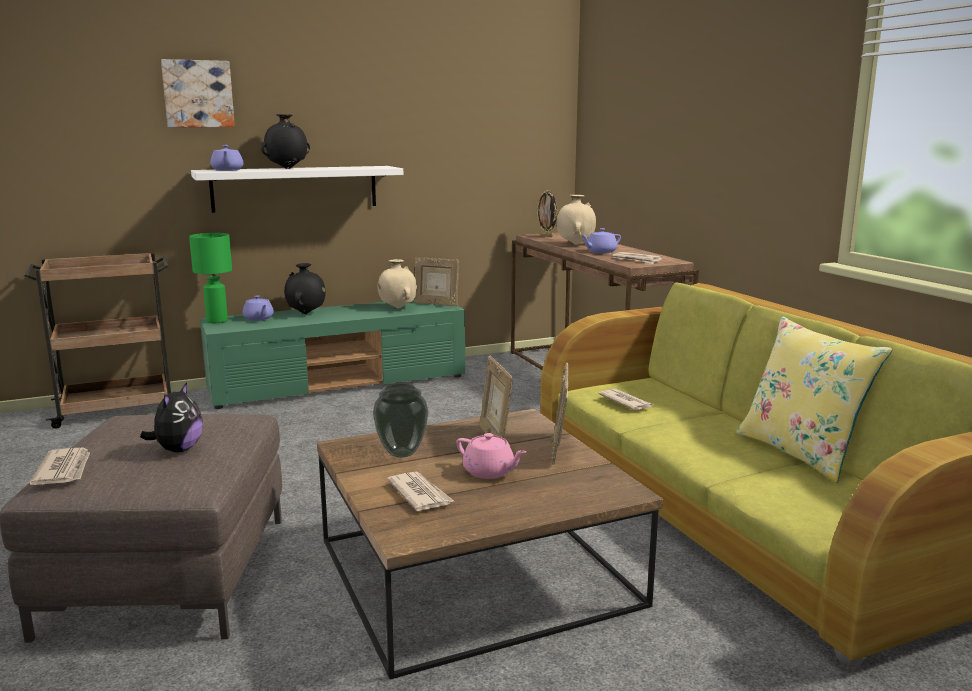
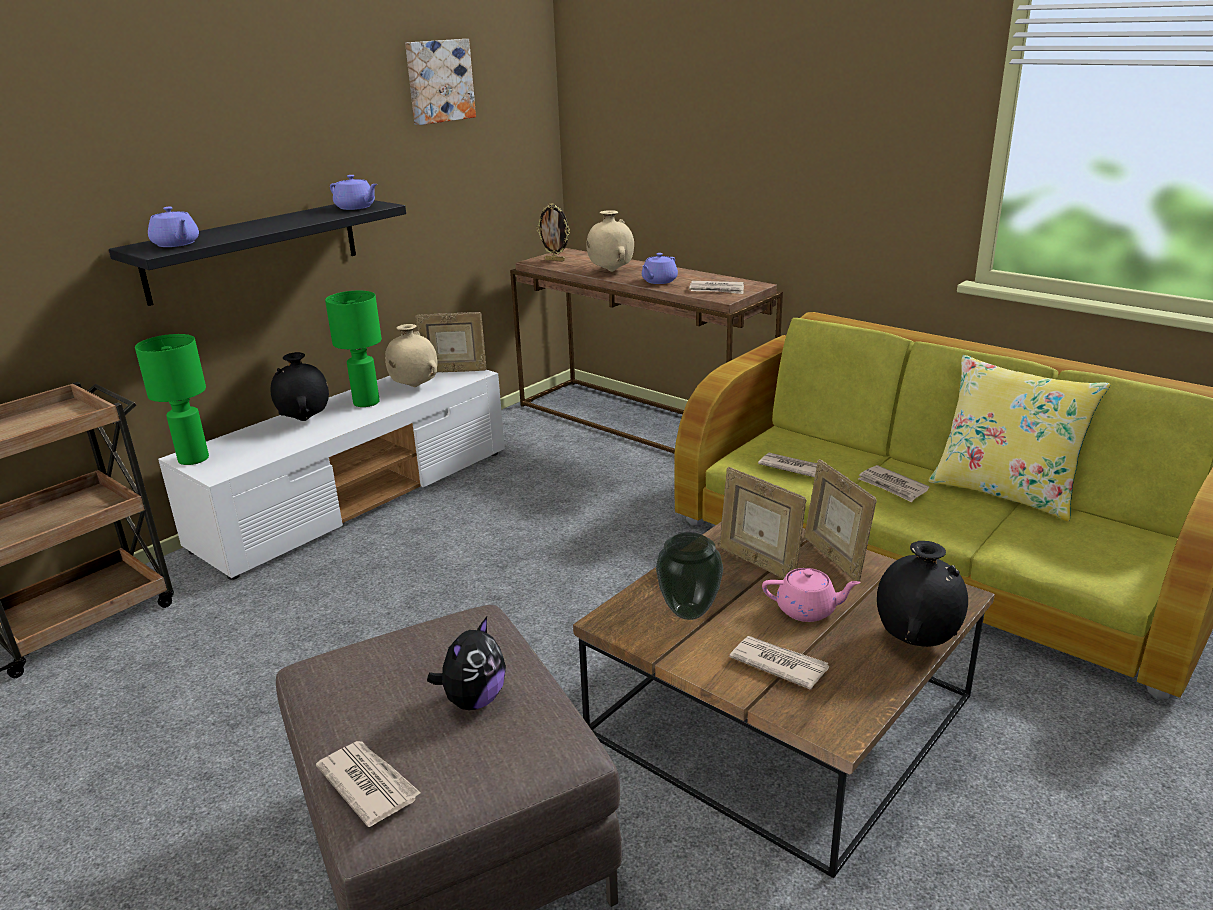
camera: 25 degrees left, 10 degrees up
plush toy [140,382,203,452] -> plush toy turned 45 degrees clockwise [427,617,506,710]
picture [161,59,235,127] -> picture moved to [405,39,476,125]
white shelf [191,166,403,213] -> black shelf [109,200,406,306]
green tv stand [200,300,465,409] -> white tv stand [158,370,505,580]
purple teapot [243,295,274,321] -> purple teapot moved to [330,175,377,210]
black vase [261,114,310,169] -> black vase moved to [877,541,968,647]
none -> green table lamp [325,291,382,407]
none -> newspaper [858,465,929,502]

